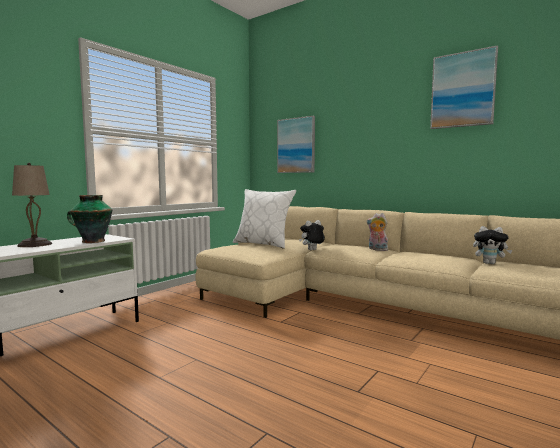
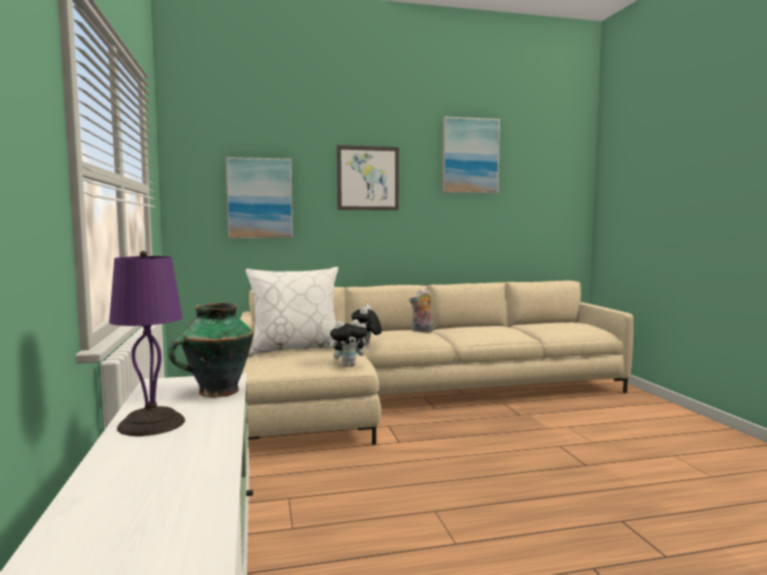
camera: 50 degrees left, 0 degrees up
beige table lamp [12,163,52,247] -> purple table lamp [109,251,185,436]
plush toy [473,226,513,264] -> plush toy moved to [330,320,370,367]
none -> picture [337,145,399,210]

